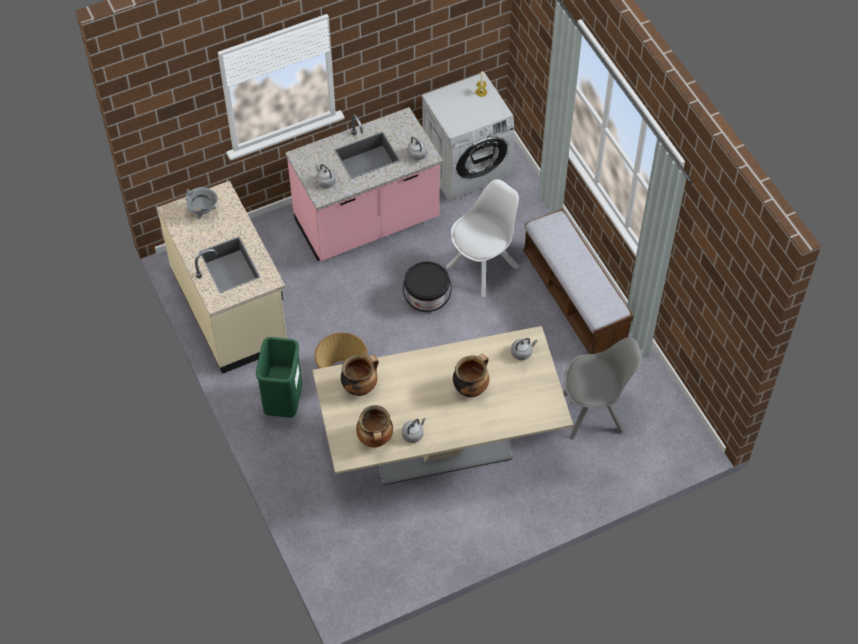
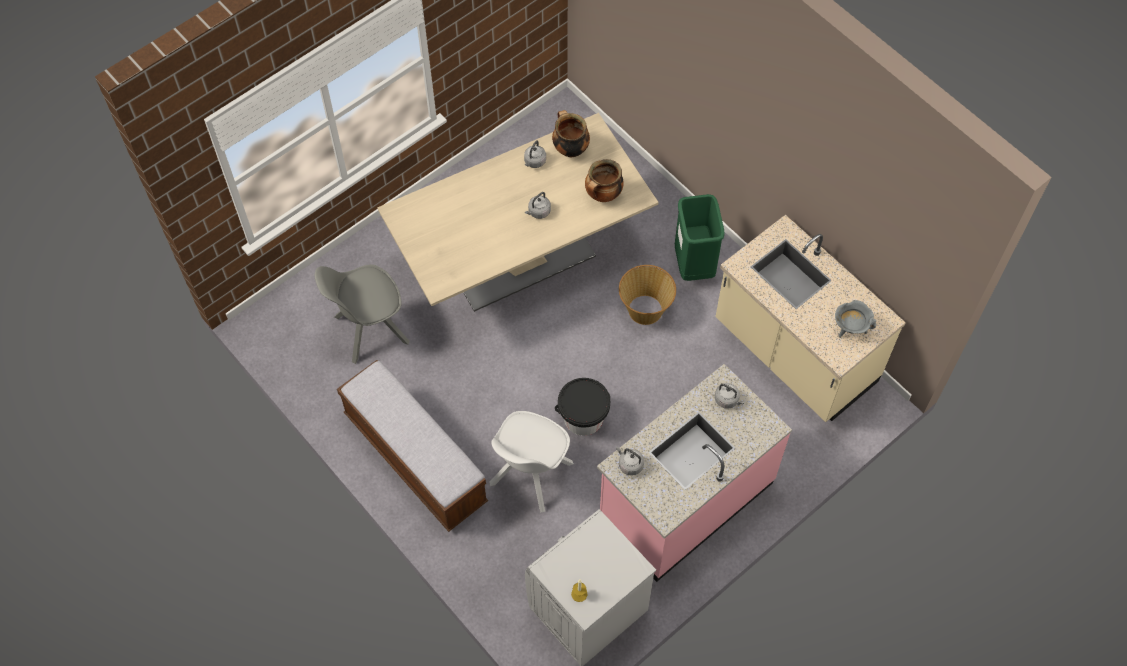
camera: 165 degrees right, 5 degrees up
cooking pot [453,354,489,397] -> none
grey kettle [511,338,537,360] -> grey kettle moved to [525,192,551,219]

